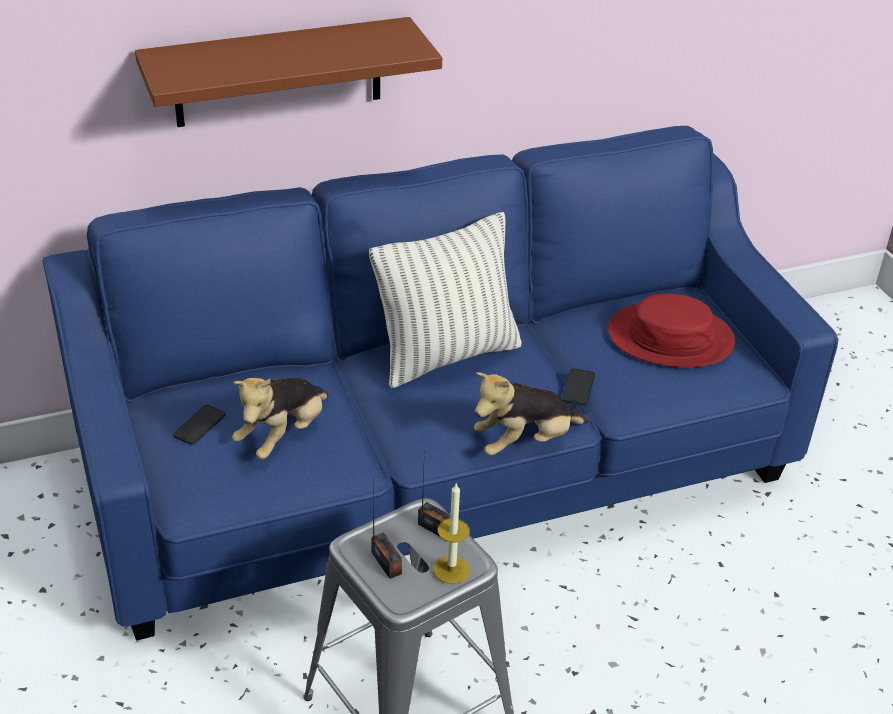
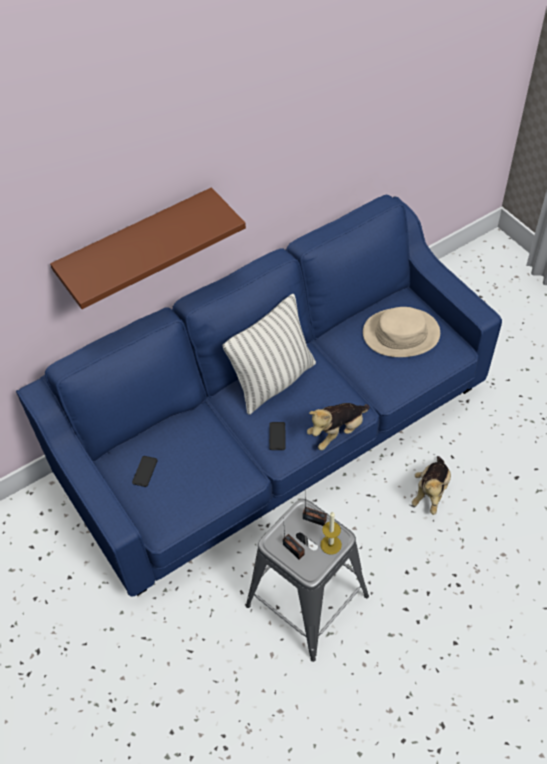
camera: 10 degrees left, 15 degrees up
plush toy [232,377,328,459] -> plush toy moved to [412,456,451,515]
phone [562,368,595,405] -> phone moved to [269,422,286,450]
red hat [608,293,735,367] -> beige hat [363,307,440,357]

